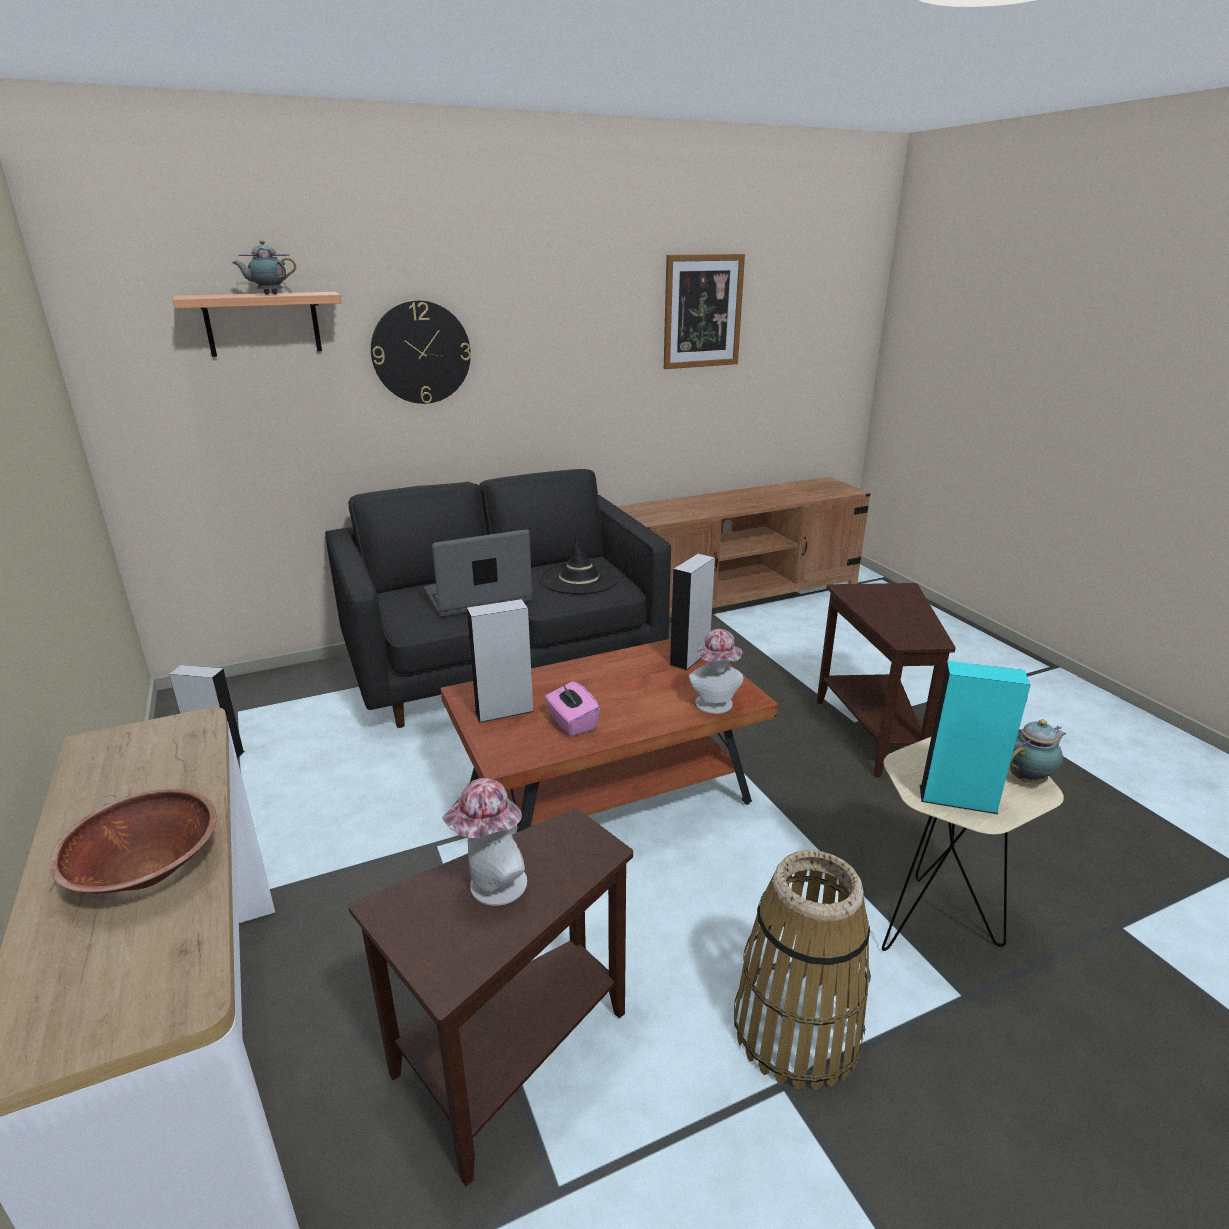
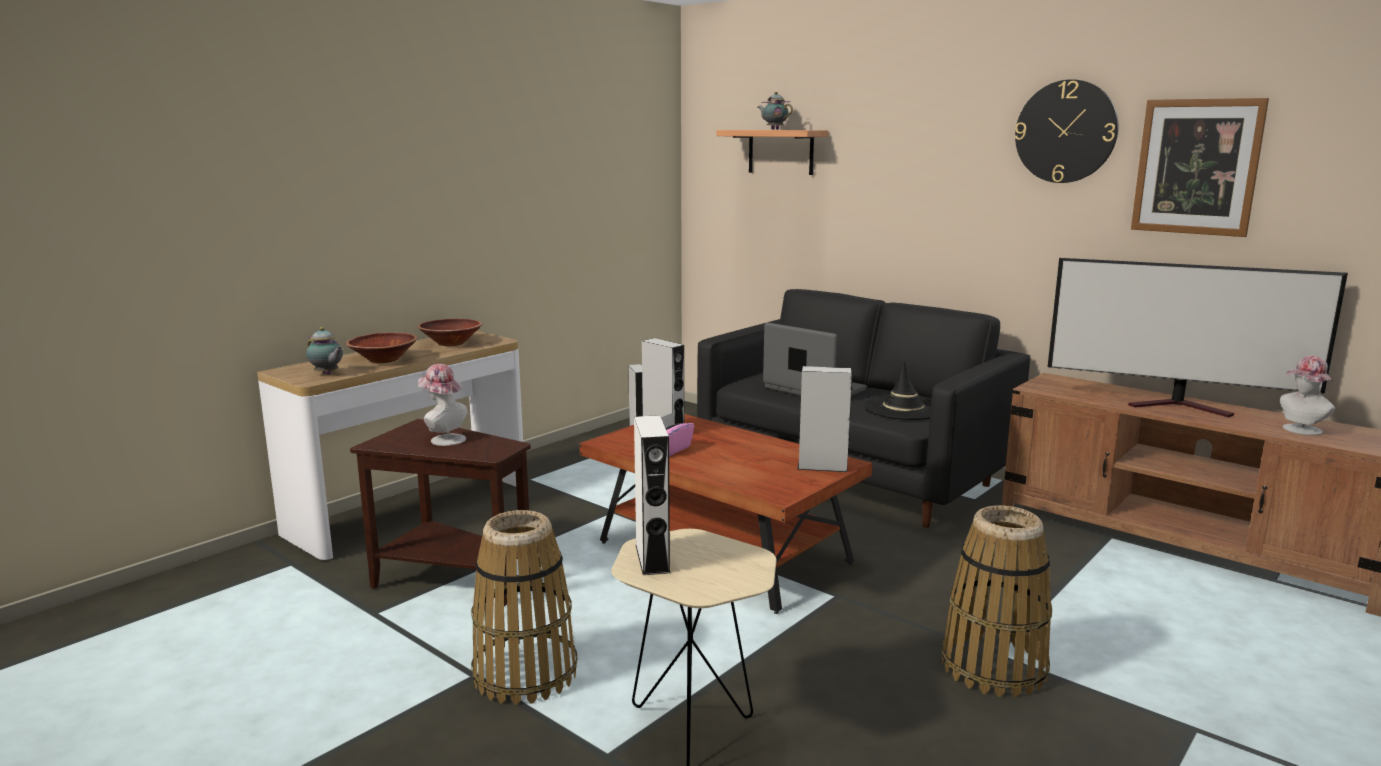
camera: 65 degrees right, 10 degrees down
wall clock [371,300,471,404] -> wall clock moved to [1015,79,1118,183]
hat [689,629,743,714] -> hat moved to [1280,356,1335,435]
brown side table [817,583,956,777] -> basket [942,506,1052,697]
turquoise speaker [920,661,1030,814] -> white speaker [634,415,671,575]
teapot [1010,719,1066,784] -> teapot moved to [306,327,343,374]
none -> brown bowl [417,319,483,346]
none -> television [1048,258,1348,417]

